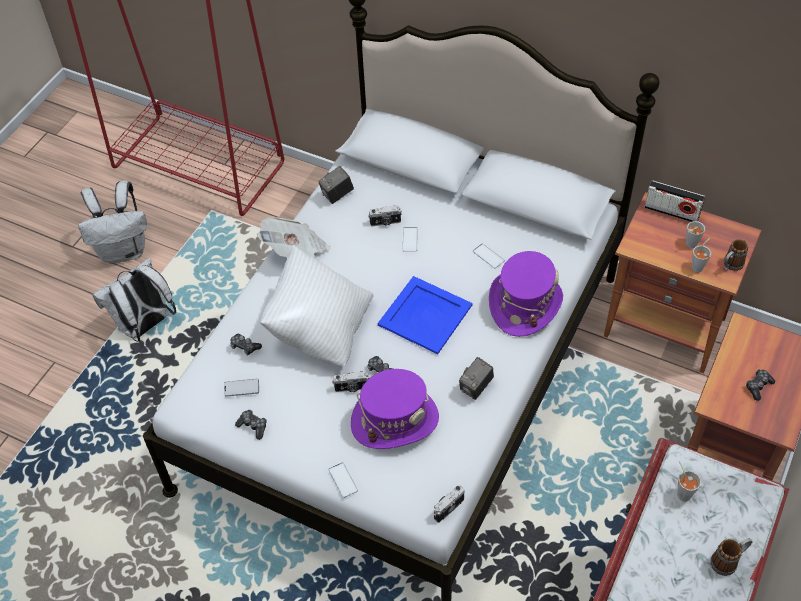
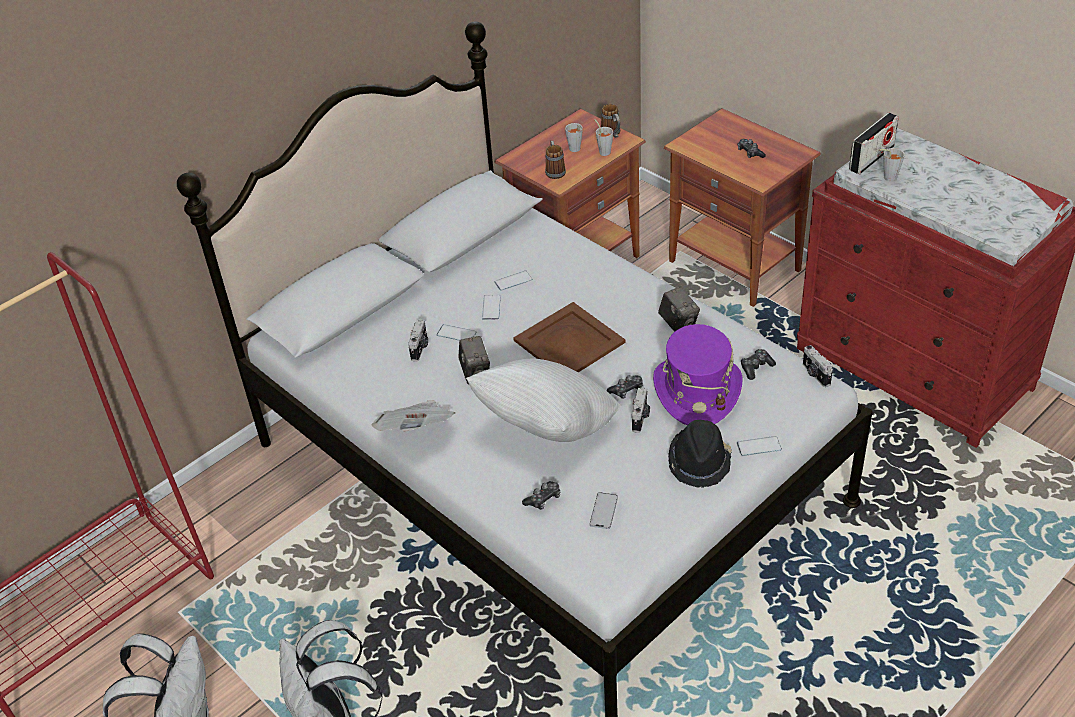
camera: 70 degrees left, 10 degrees down
game controller [235,410,267,440] -> game controller moved to [741,349,776,380]
camera [318,166,354,204] -> camera moved to [458,336,490,384]
blue tray [378,276,472,354] -> brown tray [513,302,626,372]
purple hat [489,251,563,337] -> none
radio [644,180,705,222] -> radio moved to [849,113,899,174]
mug [710,538,752,576] -> mug moved to [545,140,566,179]
none -> phone [482,295,501,320]
none -> black hat [668,420,732,488]

